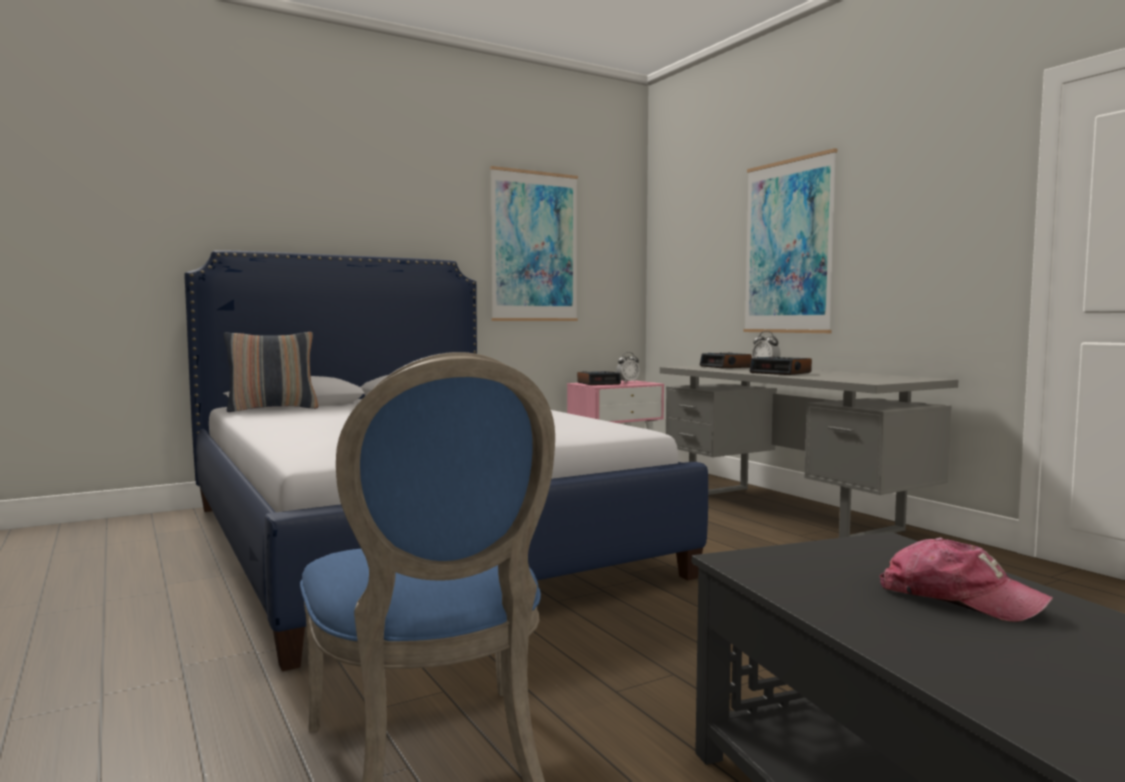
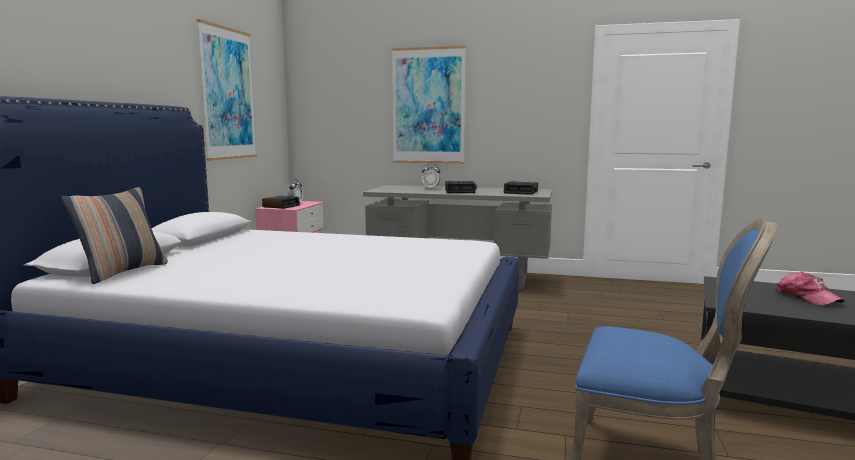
camera: 45 degrees left, 5 degrees up
alarm clock [700,352,752,368] -> alarm clock moved to [504,181,538,195]
cap [879,538,1053,622] -> cap turned 75 degrees clockwise [775,272,844,306]

